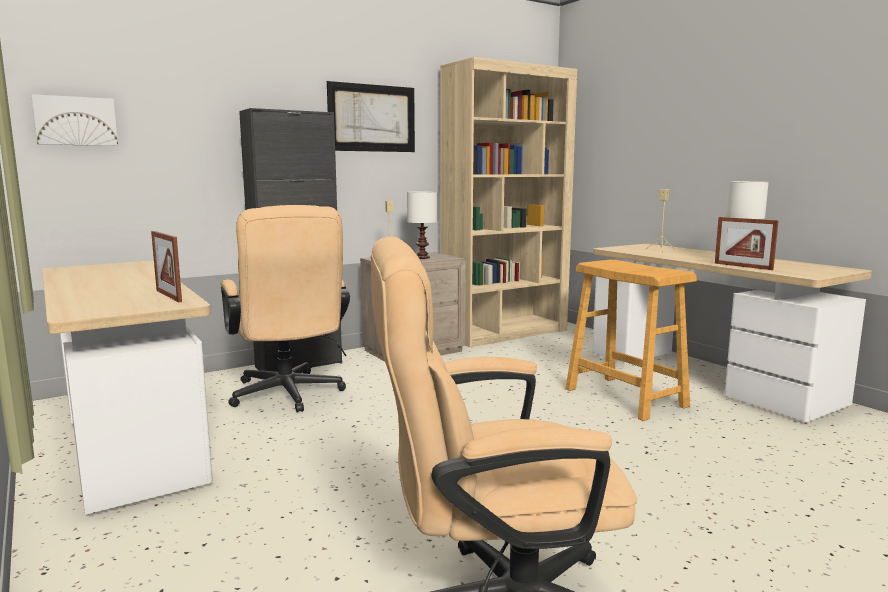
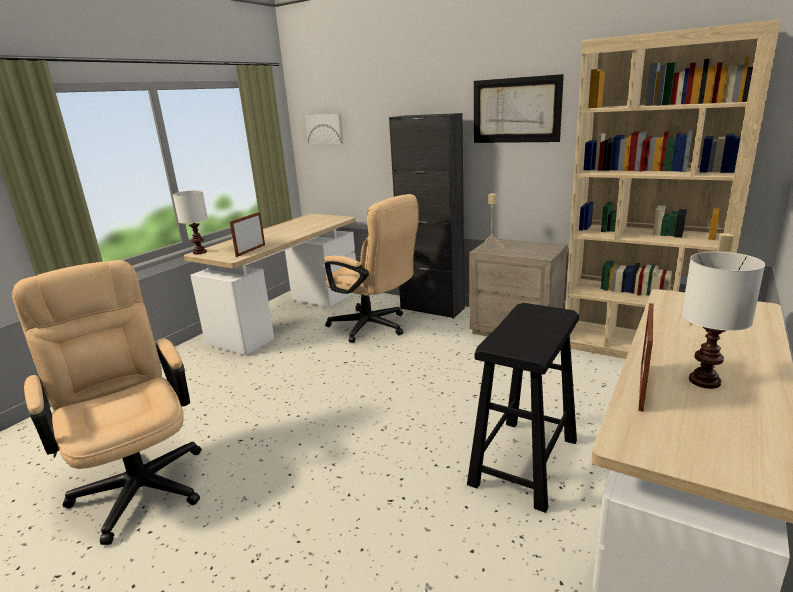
camera: 65 degrees right, 10 degrees up
beige office chair [221,205,350,412] -> beige office chair turned 90 degrees counterclockwise [324,194,419,343]
white table lamp [407,191,437,259] -> white table lamp moved to [173,190,208,254]
beige stool [565,260,697,421] -> black stool [467,303,579,513]

